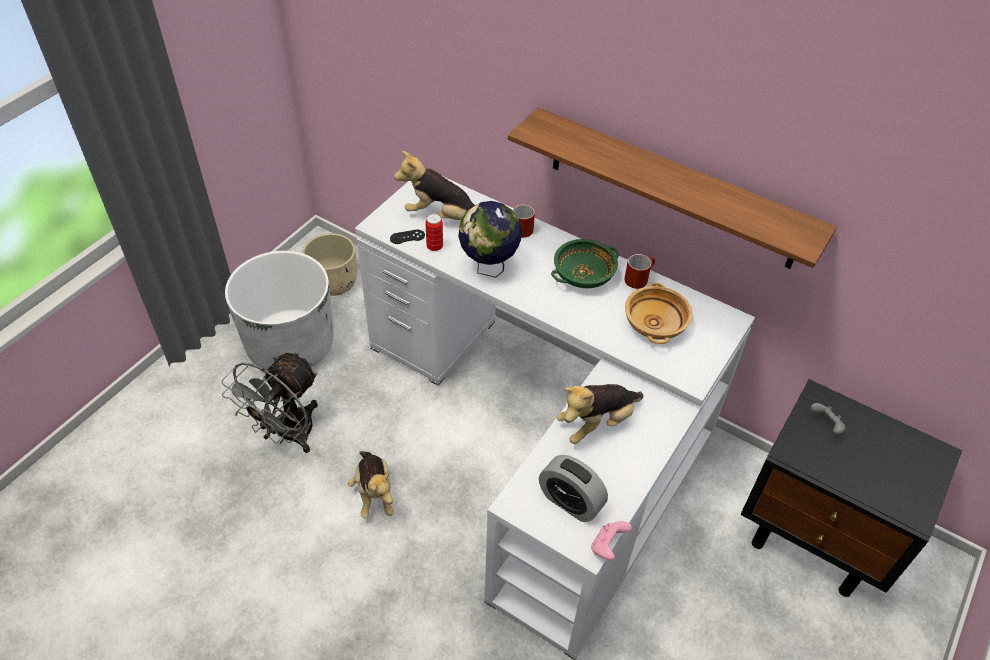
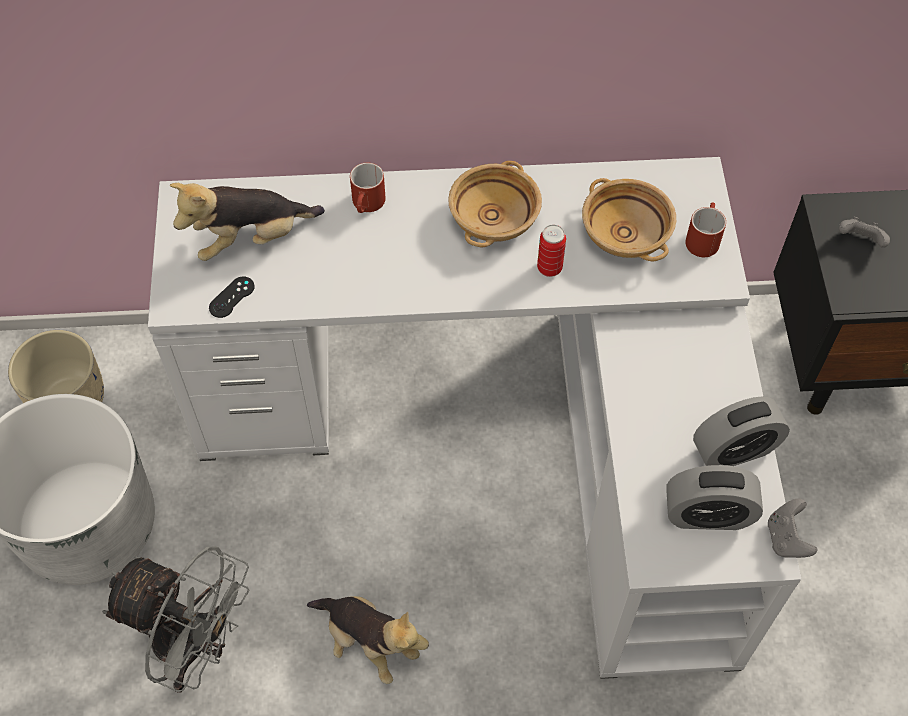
camera: 35 degrees left, 10 degrees up
grey fan [222,352,318,453] -> grey fan turned 60 degrees counterclockwise [102,546,250,693]
can [425,214,443,251] -> can moved to [537,225,566,277]
globe [458,201,522,278] -> none
shelf [508,107,837,269] -> none
green bowl [551,239,619,288] -> beige bowl [448,161,542,247]
plush toy [557,384,643,444] -> none
pink game controller [591,521,632,560] -> grey game controller [768,499,817,558]
red mug [624,254,655,289] -> red mug moved to [685,202,726,257]
none -> alarm clock [693,396,790,466]

